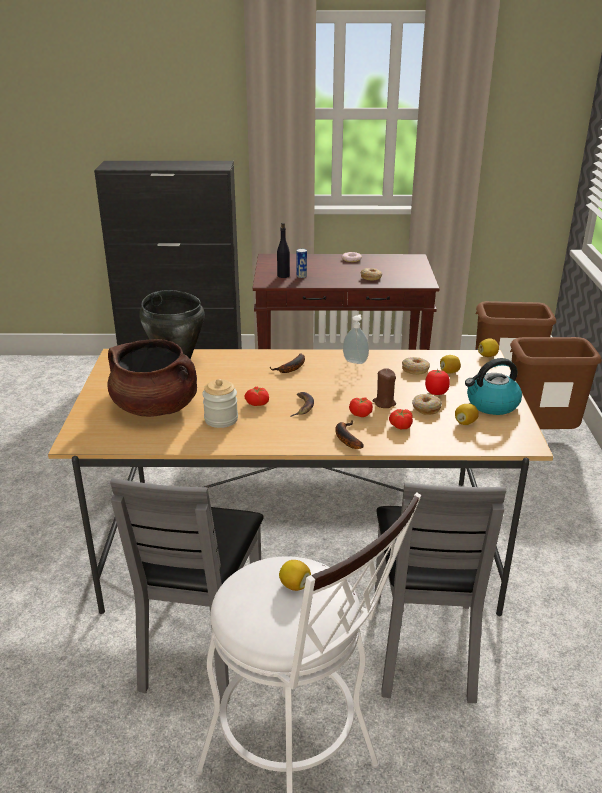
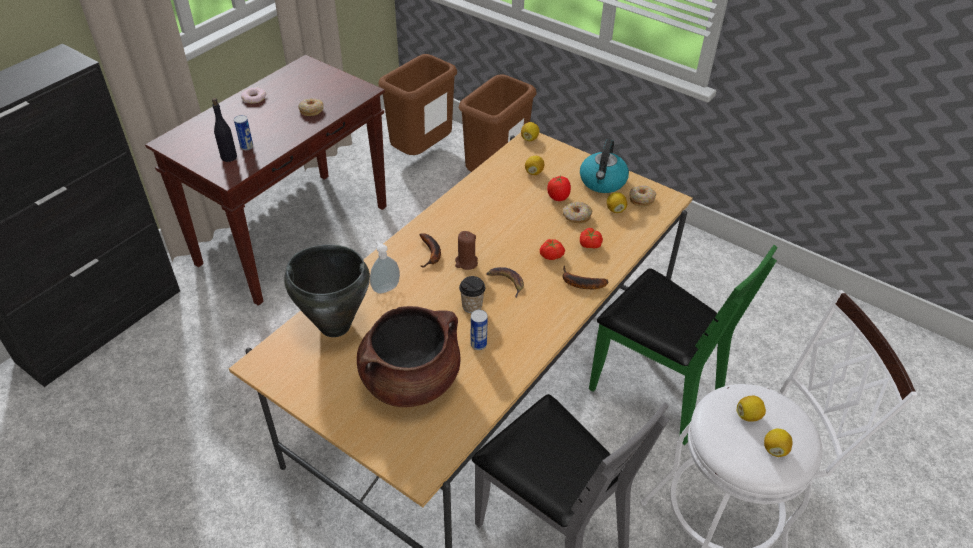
camera: 55 degrees left, 15 degrees up
jar [202,379,238,428] -> can [471,310,488,350]
tomato [244,387,269,406] -> cup [459,276,485,313]
soap dispenser [343,314,369,364] -> soap dispenser moved to [370,241,400,294]
brown candle [373,368,396,408] -> brown candle moved to [455,231,478,270]
grey chair [375,482,506,703] -> green chair [589,245,778,445]
donut [402,357,430,375] -> donut moved to [629,185,656,207]
none -> lemon [764,429,792,457]

